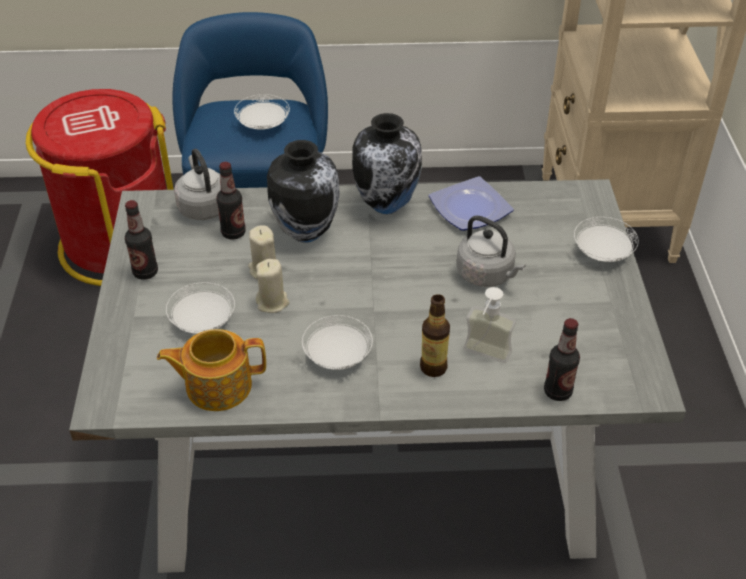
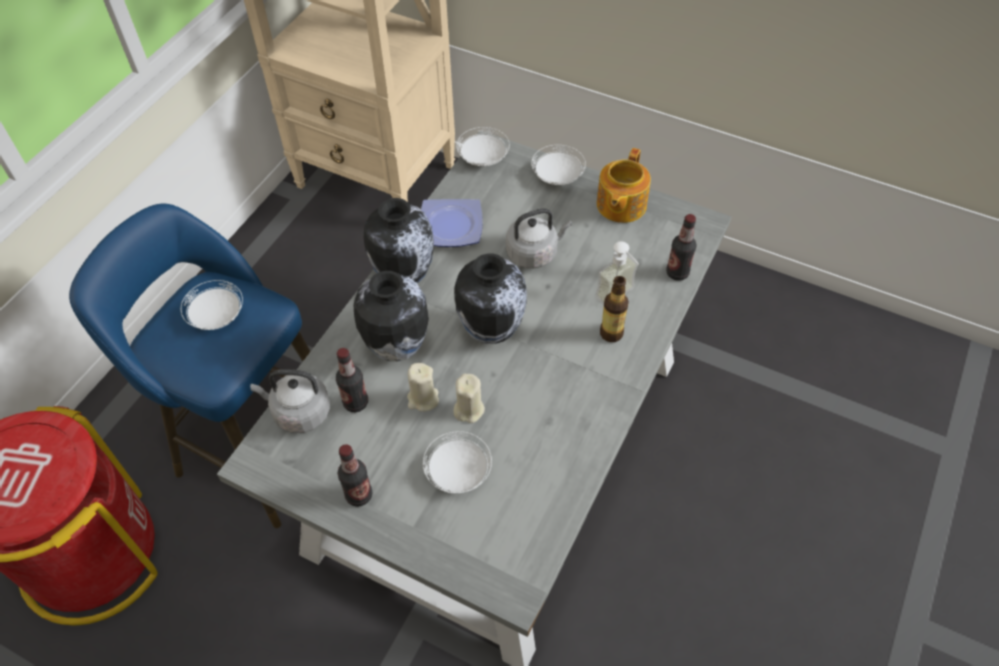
camera: 60 degrees left, 10 degrees up
teapot [157,329,266,411] -> teapot moved to [597,148,651,223]
white plate [302,315,373,370] -> white plate moved to [456,127,510,166]
none -> vase [454,253,527,344]

